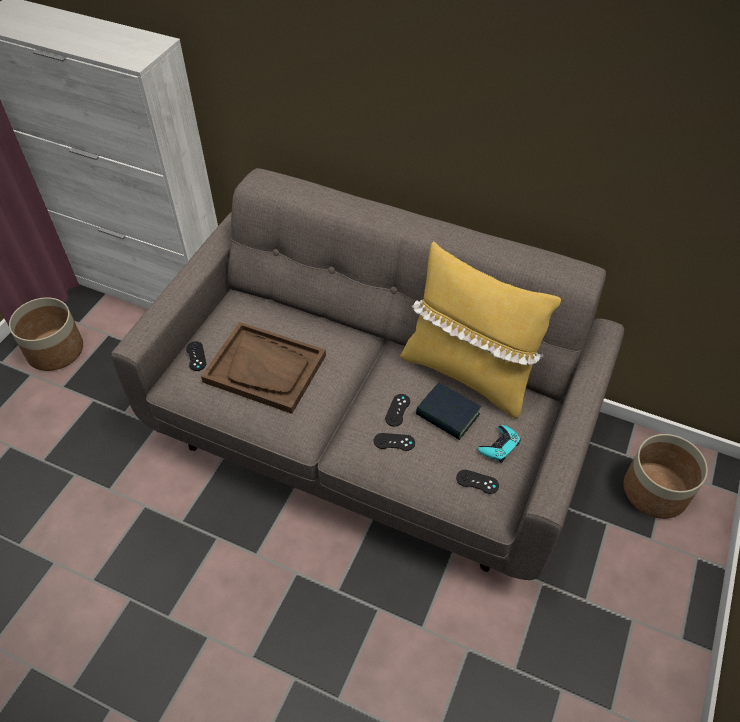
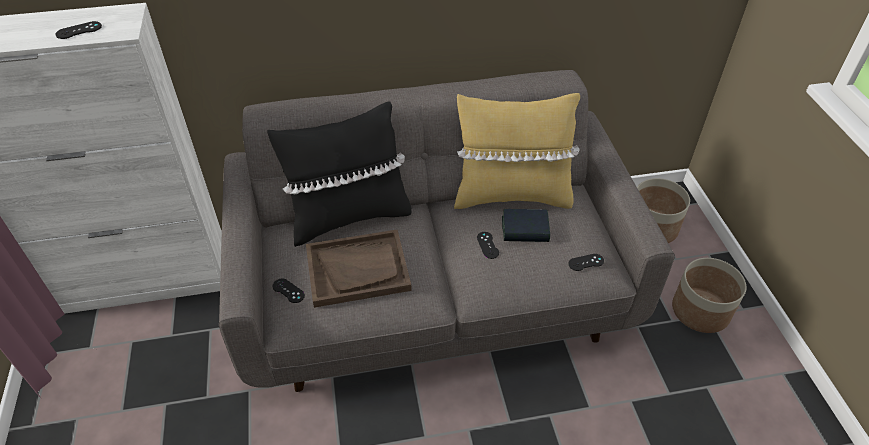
camera: 35 degrees left, 5 degrees down
planter [9,297,83,371] -> planter moved to [672,258,746,333]
black game controller [374,433,415,451] -> black game controller moved to [55,21,102,39]
turquoise game controller [478,425,521,463] -> none
none -> black pillow [267,101,412,247]

